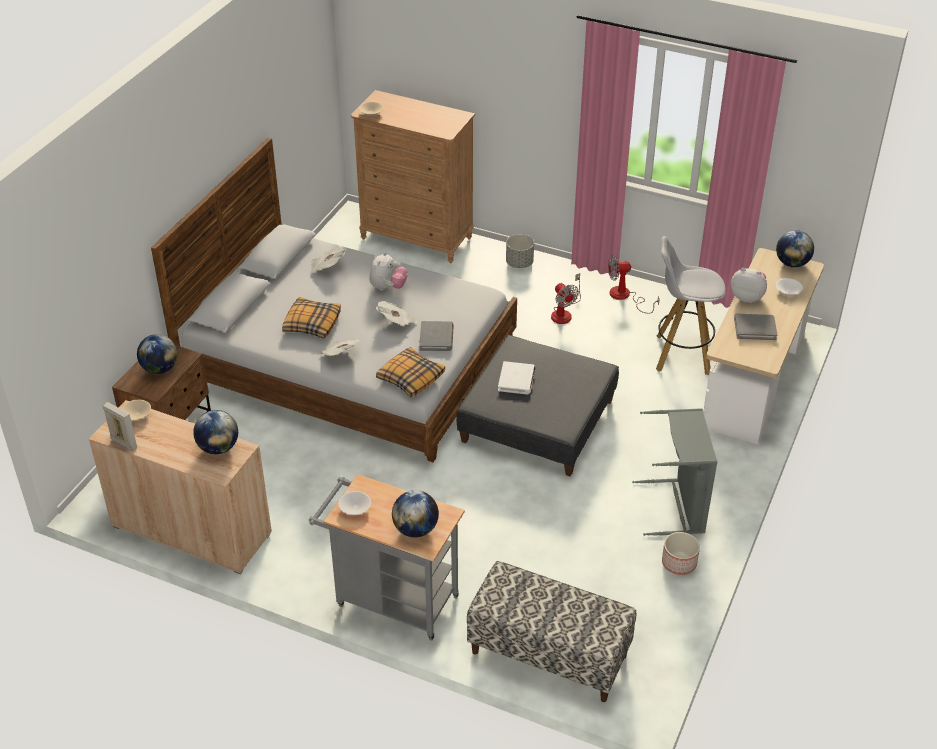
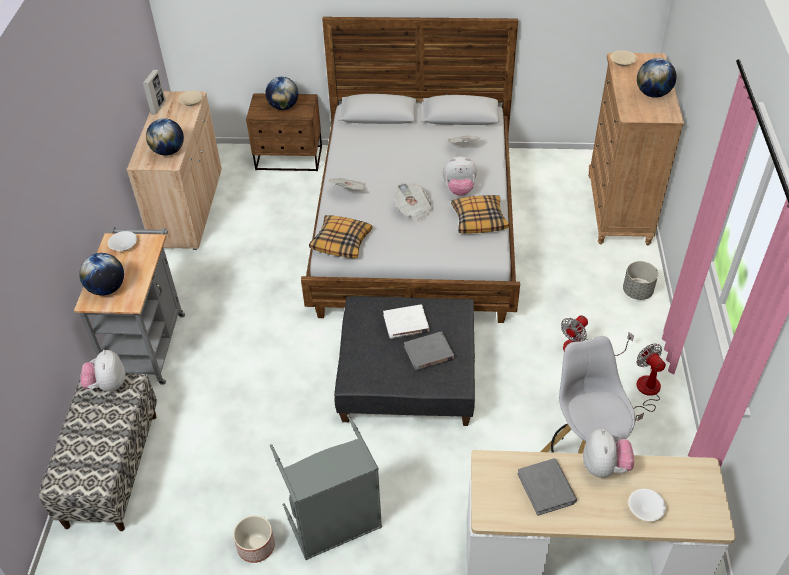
camera: 70 degrees right, 5 degrees up
pillow [282,297,341,339] -> pillow moved to [451,195,509,234]
grey book [419,321,454,351] -> grey book moved to [404,331,455,371]
globe [776,230,814,267] -> globe moved to [637,58,677,98]
none -> plush toy [80,350,126,391]

